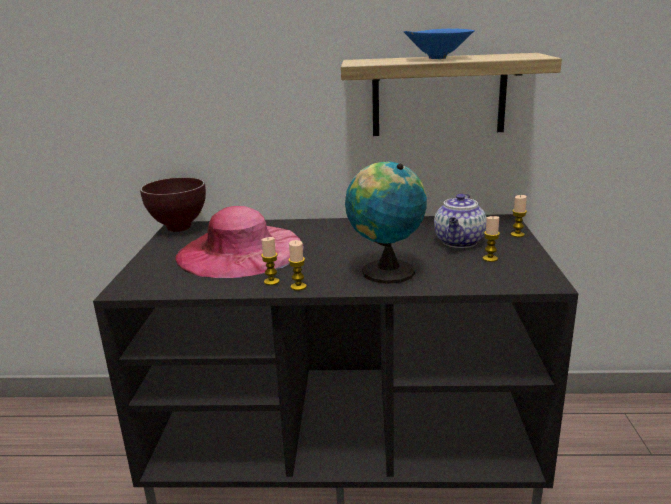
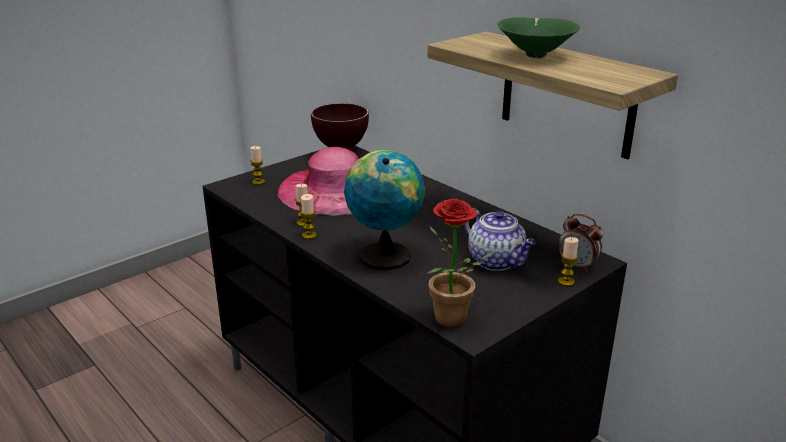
camera: 45 degrees right, 5 degrees up
blue bowl [403,29,475,59] -> green bowl [498,17,580,58]
teapot [434,194,487,248] -> teapot turned 105 degrees counterclockwise [464,208,536,271]
candle [483,216,500,262] -> candle moved to [250,146,265,185]
none -> potted plant [426,199,494,327]
none -> alarm clock [558,214,603,272]

